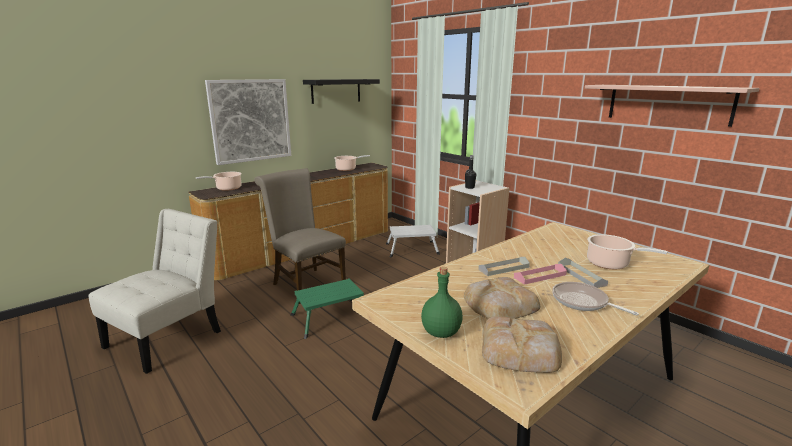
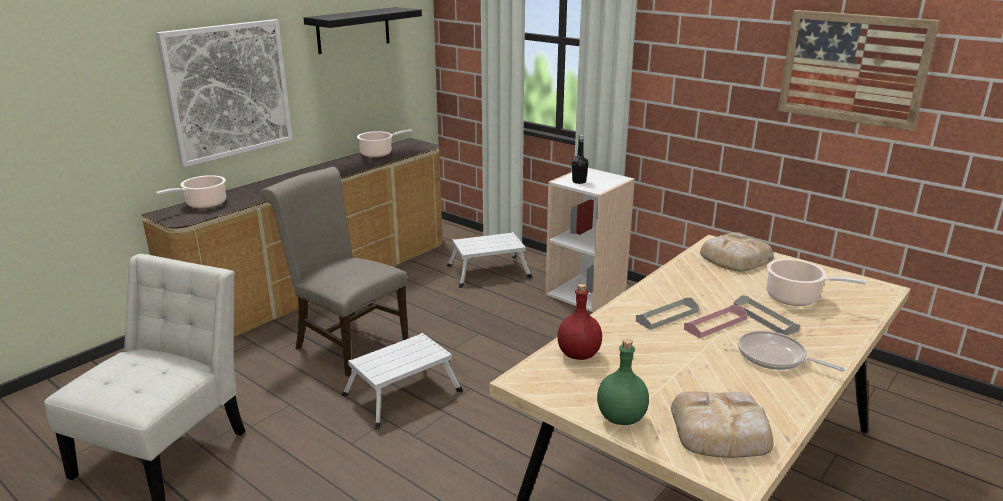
camera: 10 degrees left, 5 degrees up
green step ladder [290,278,364,339] -> white step ladder [341,333,463,430]
bread [464,277,540,319] -> bread moved to [700,232,774,271]
shelf [585,85,759,127] -> picture [778,10,940,131]
none -> red bottle [557,284,602,360]

